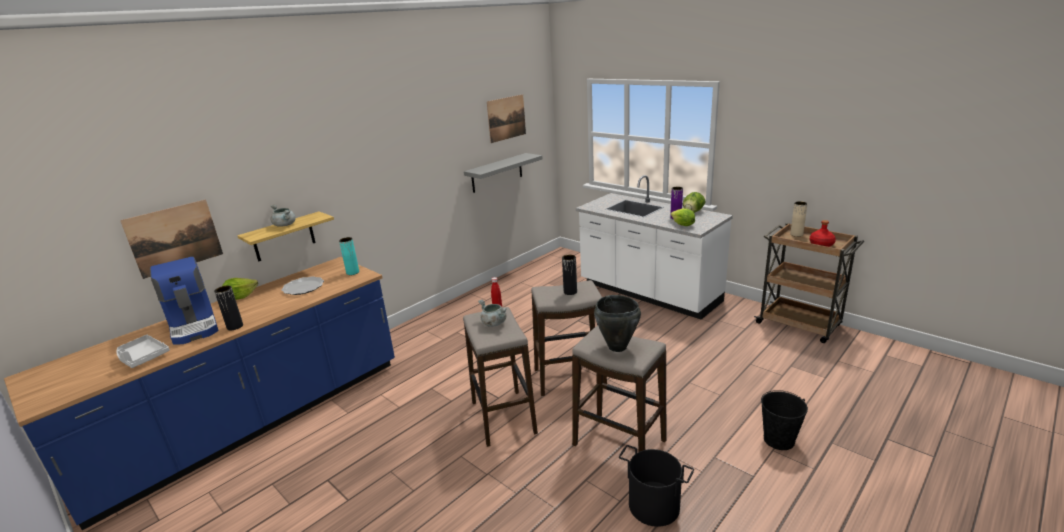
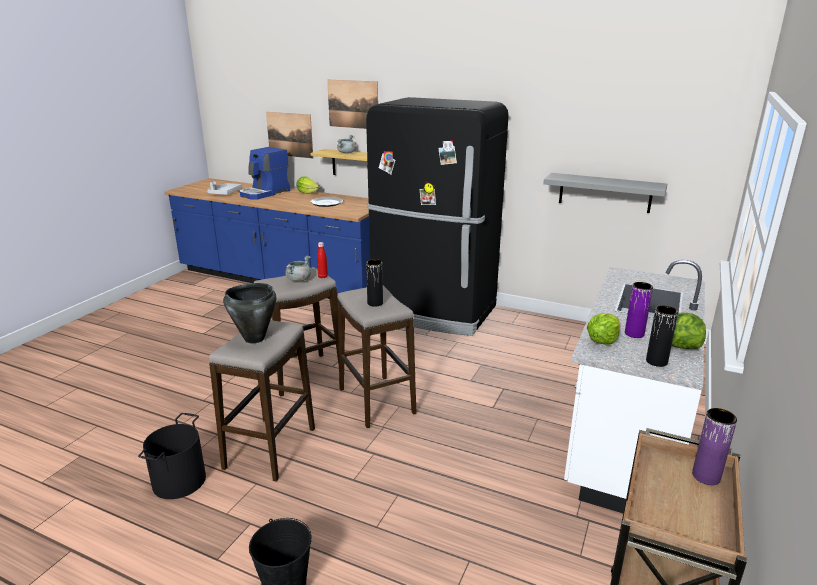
camera: 70 degrees right, 0 degrees up
black vase [214,286,243,330] -> black vase moved to [646,306,678,367]
turquoise vase [339,237,359,275] -> none
picture [487,94,526,143] -> picture moved to [327,80,378,129]
beige vase [790,201,807,237] -> purple vase [692,408,737,485]
red bottle [810,220,836,247] -> none
none -> black fridge [366,97,509,336]

